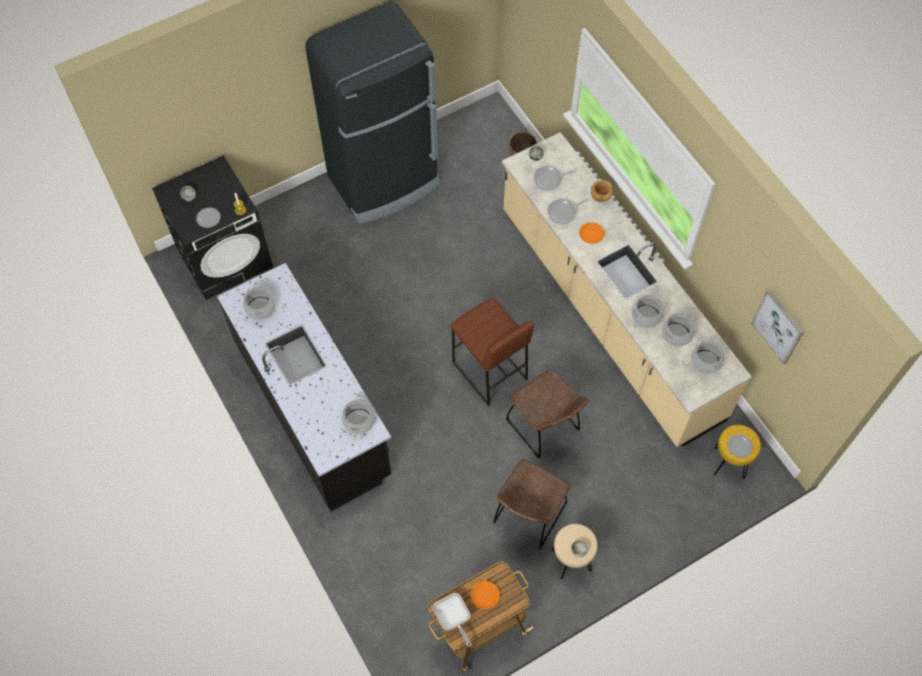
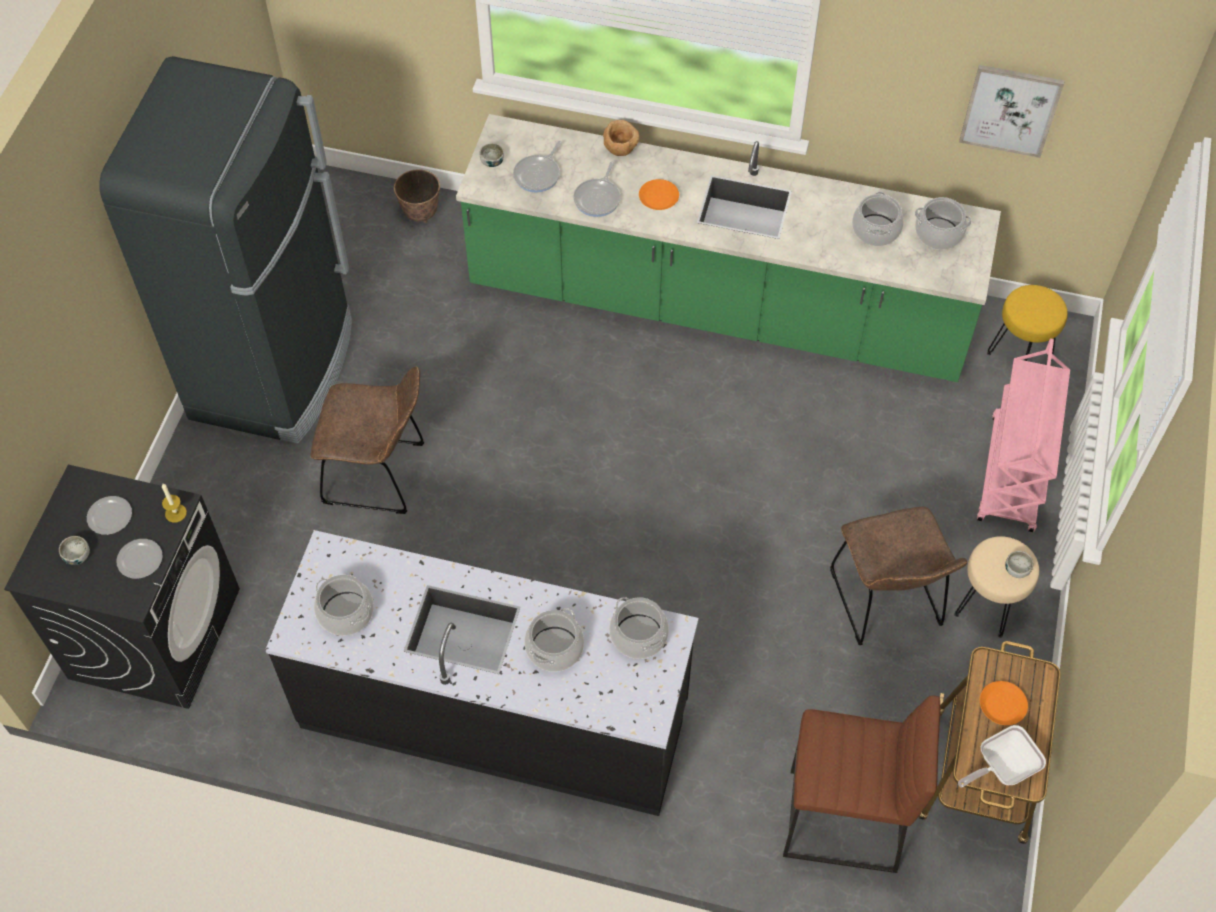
camera: 45 degrees left, 5 degrees down
frying pan [433,593,471,647] -> frying pan turned 135 degrees clockwise [958,725,1046,787]
brown stool [450,297,534,406] -> brown stool moved to [783,695,940,873]
beige counter [502,132,752,447] -> green counter [456,114,1001,382]
brown chair [506,370,589,458] -> brown chair moved to [310,367,424,514]
cooking pot [631,295,666,328] -> cooking pot moved to [524,608,584,672]
plate [727,434,753,458] -> plate moved to [87,496,132,535]
none -> pink cart [977,338,1070,532]

